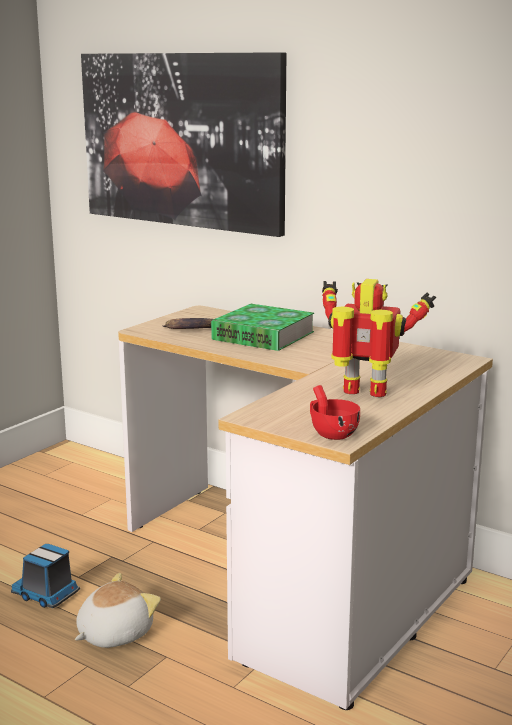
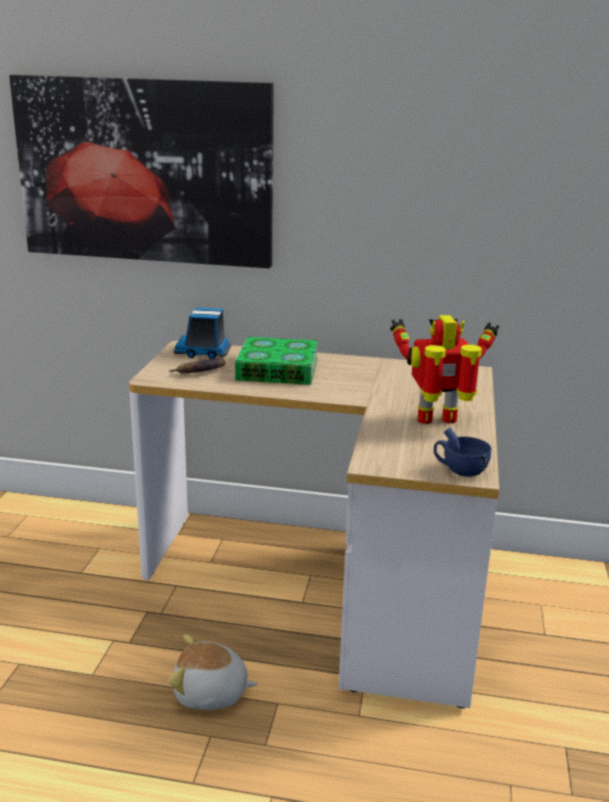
camera: 25 degrees left, 5 degrees up
toy truck [11,544,80,608] -> toy truck moved to [174,308,231,359]
plush toy [75,573,161,648] -> plush toy turned 105 degrees counterclockwise [168,635,257,710]
red cup [310,385,360,440] -> blue cup [434,427,491,477]

